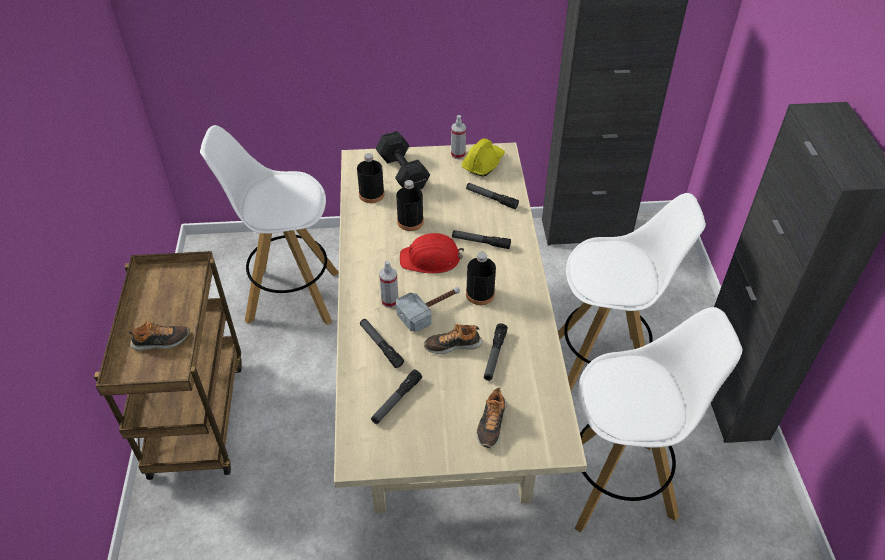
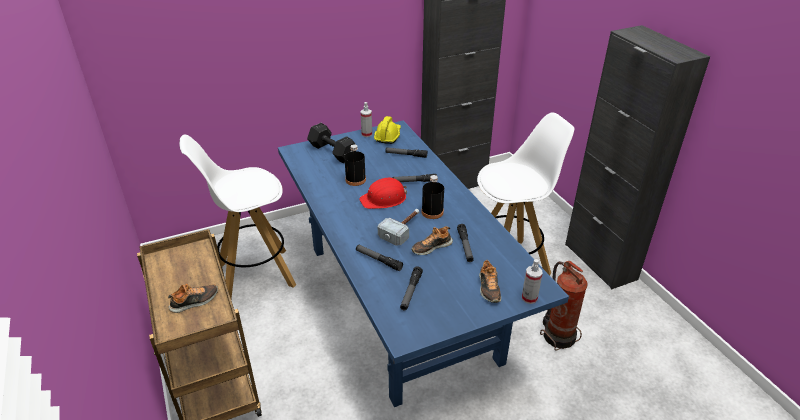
camera: 20 degrees left, 10 degrees down
beige dining table [334,143,587,513] -> blue dining table [278,121,569,407]
black bottle [357,153,385,203] -> none
spray bottle [379,261,399,308] -> spray bottle moved to [522,259,543,304]
white stool [575,307,742,533] -> fire extinguisher [540,261,588,351]

